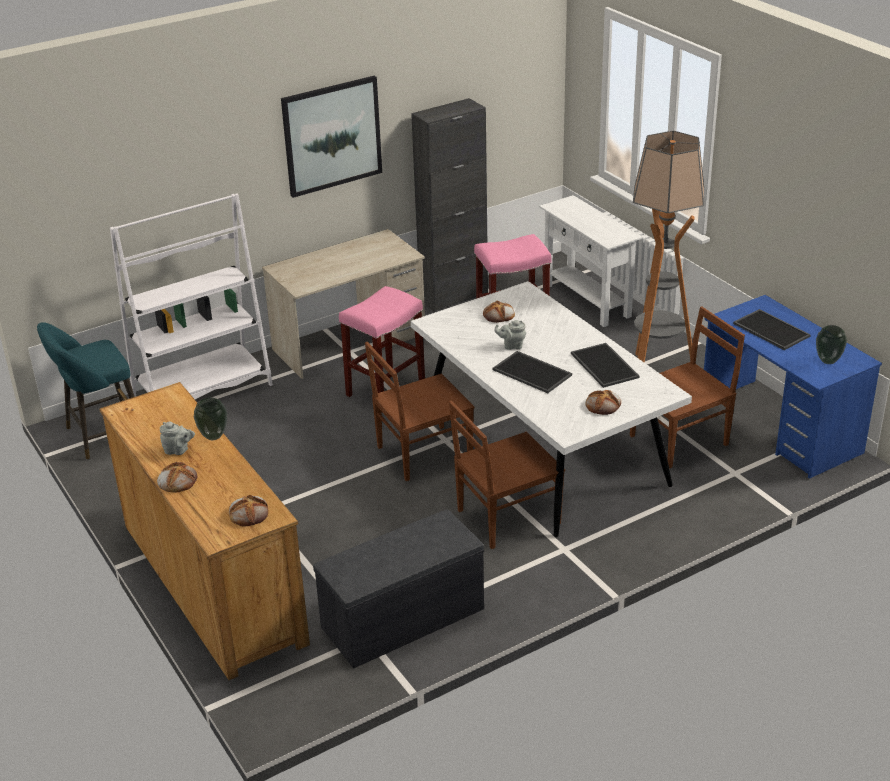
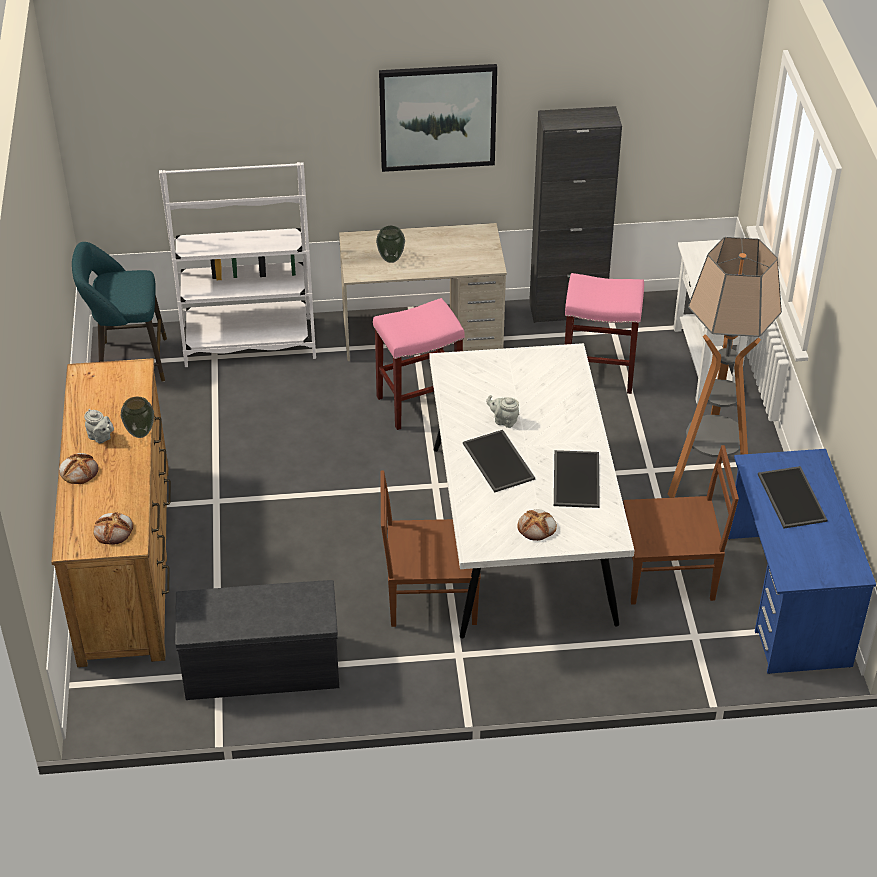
camera: 25 degrees right, 10 degrees up
brown chair [365,342,474,481] -> none
bread [483,301,515,323] -> none
vase [816,325,847,364] -> vase moved to [376,226,405,263]

